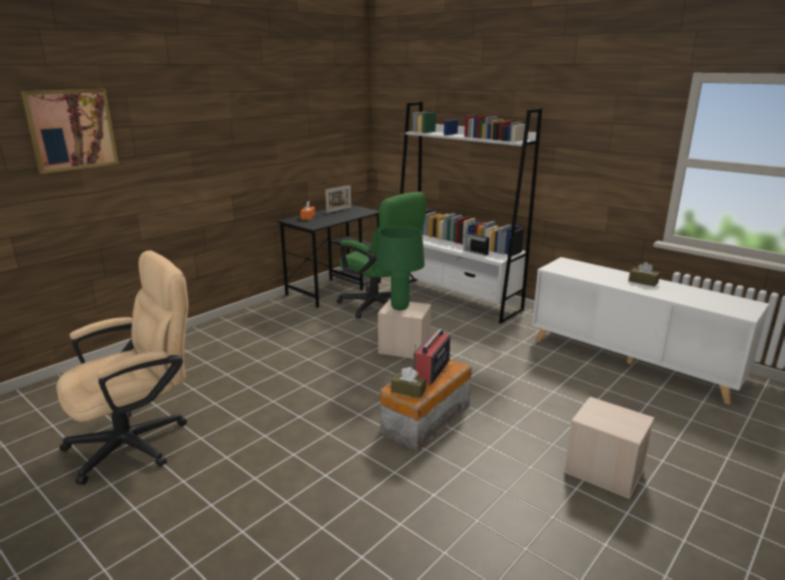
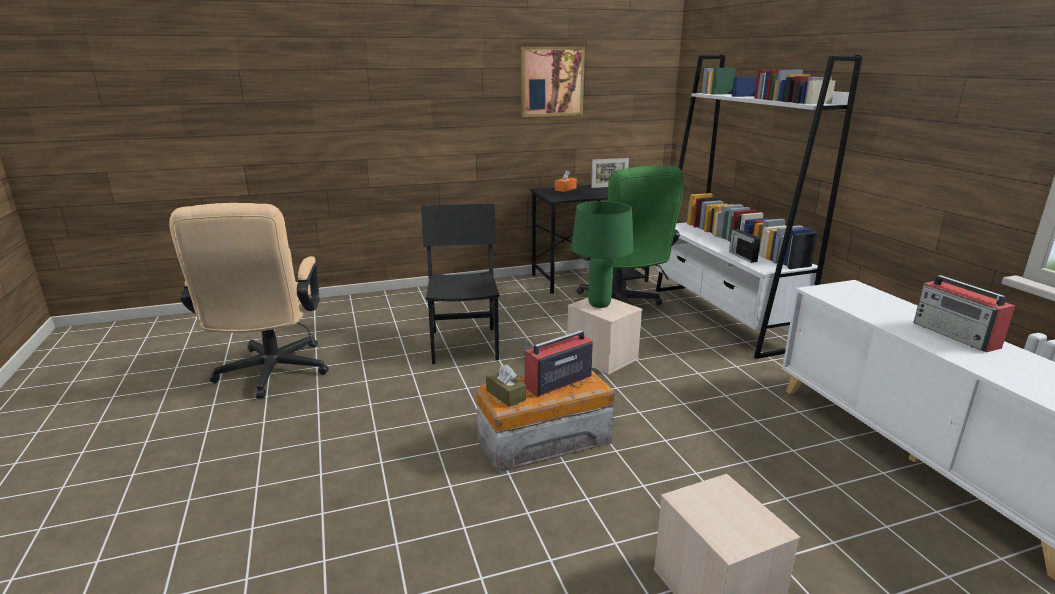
camera: 30 degrees right, 0 degrees up
picture [21,89,119,174] -> picture moved to [521,47,585,117]
beige office chair [56,250,189,485] -> beige office chair turned 90 degrees clockwise [169,203,329,399]
brown tissue box [629,262,660,287] -> radio [914,275,1015,353]
none -> black chair [421,203,500,364]

